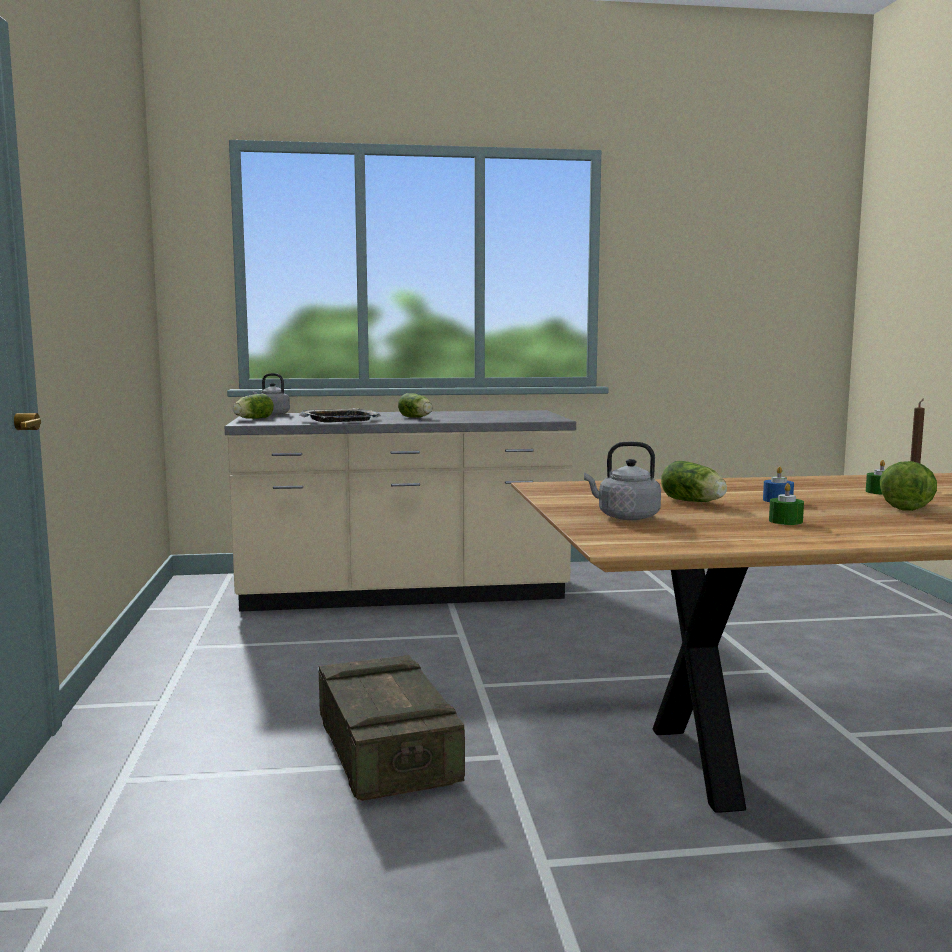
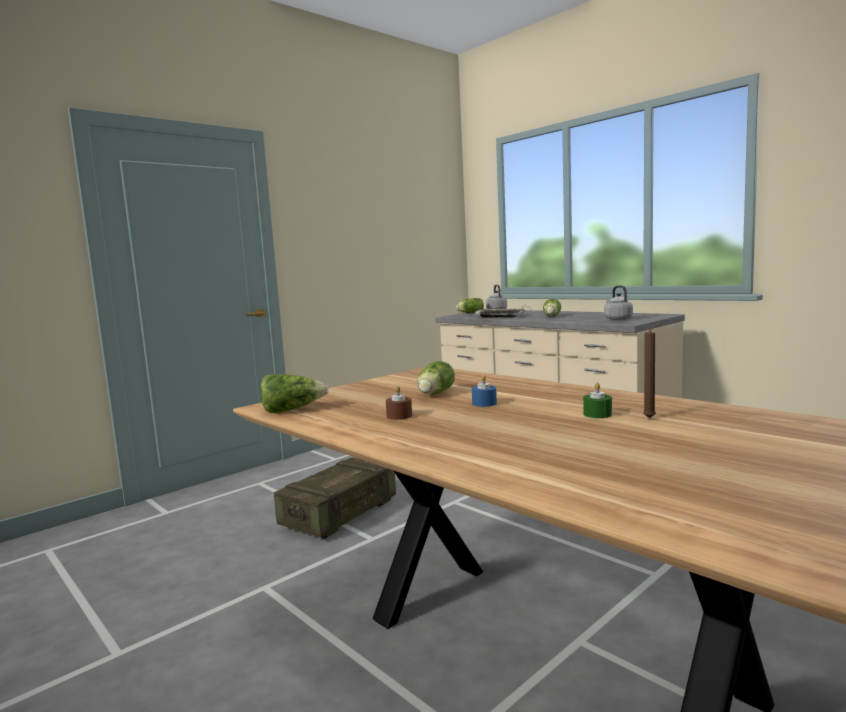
camera: 55 degrees right, 0 degrees up
grey kettle [584,442,661,520] -> grey kettle moved to [604,285,633,320]
green candle [769,483,804,525] -> brown candle [386,386,412,420]
lettuce [879,461,937,511] -> lettuce moved to [260,374,329,413]

